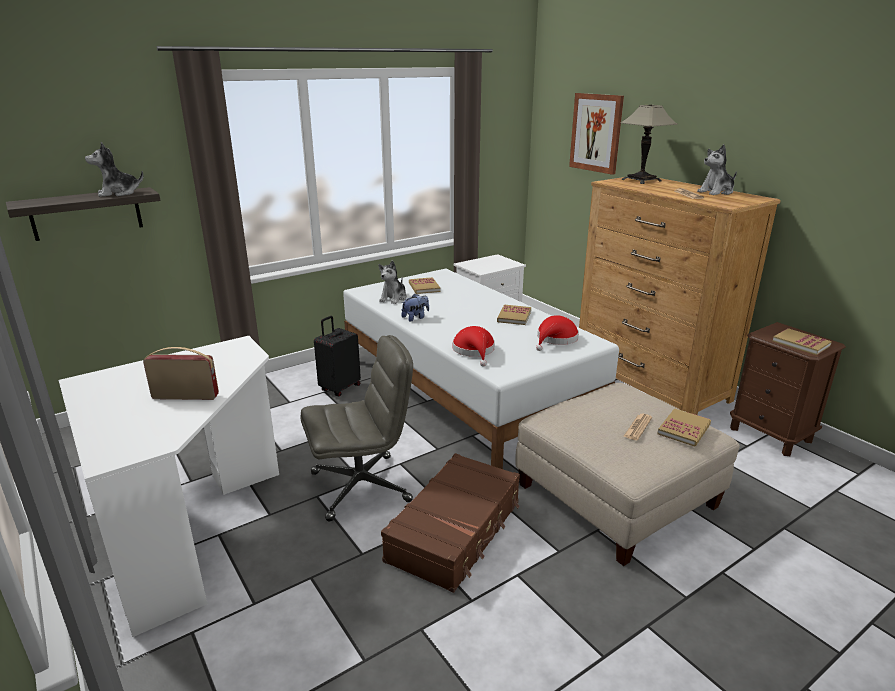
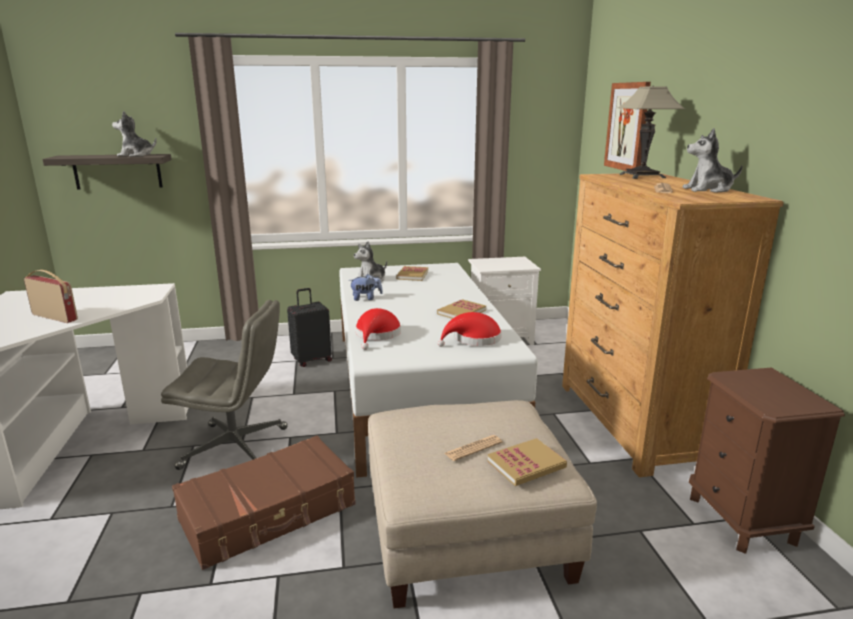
camera: 25 degrees right, 5 degrees down
book [773,328,832,355] -> none

